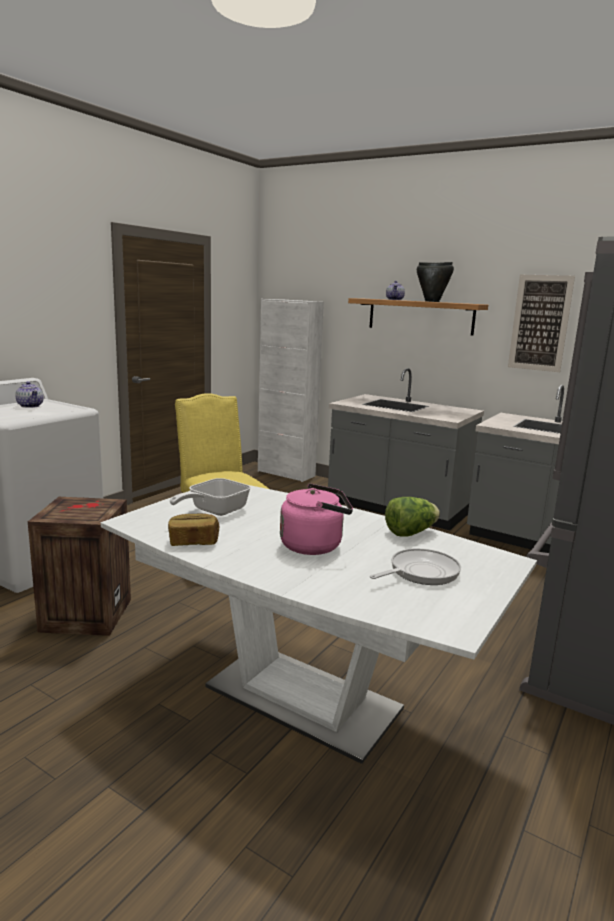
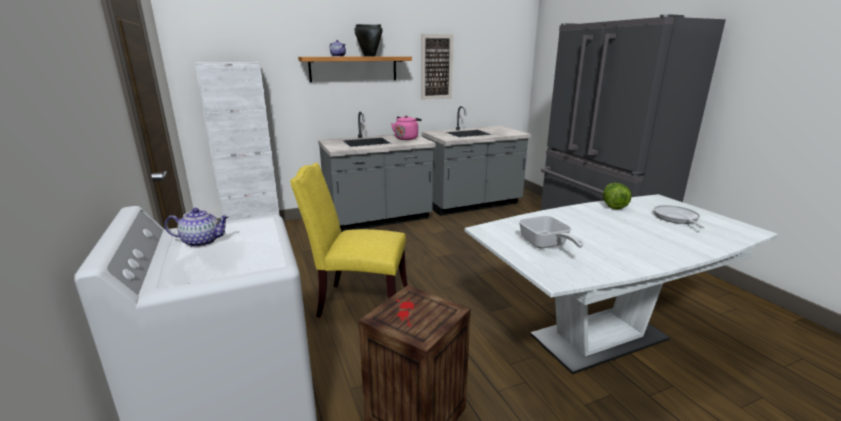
camera: 55 degrees left, 5 degrees up
bread [168,514,219,546] -> none
pink kettle [280,483,353,555] -> pink kettle moved to [391,116,422,140]

